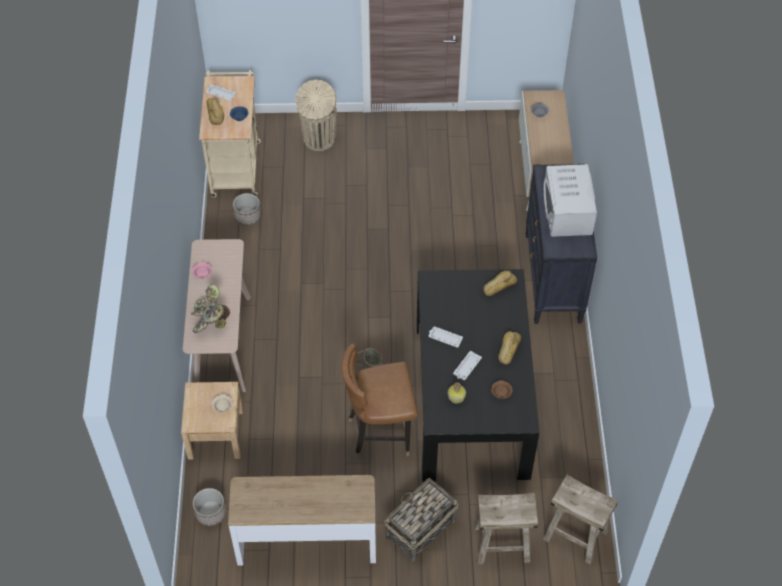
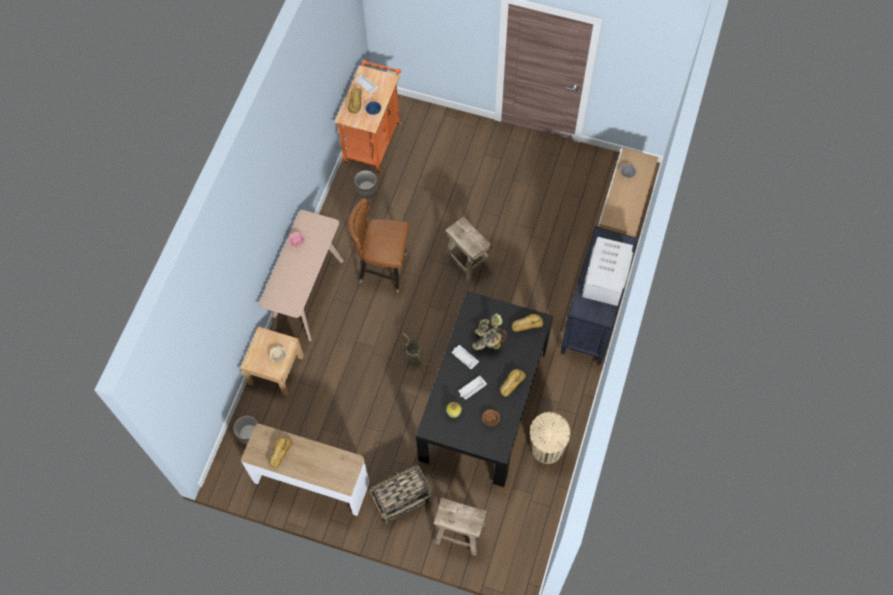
camera: 20 degrees right, 10 degrees up
potted plant [191,284,230,333] -> potted plant moved to [472,313,507,350]
beige cart [199,70,261,197] -> orange cart [335,60,401,173]
beige trash can [295,80,337,151] -> beige trash can moved to [530,412,571,464]
brown chair [341,343,418,459] -> brown chair moved to [348,198,410,293]
beige stool [543,475,618,565] -> beige stool moved to [444,216,492,286]
none -> bread [269,436,292,468]

